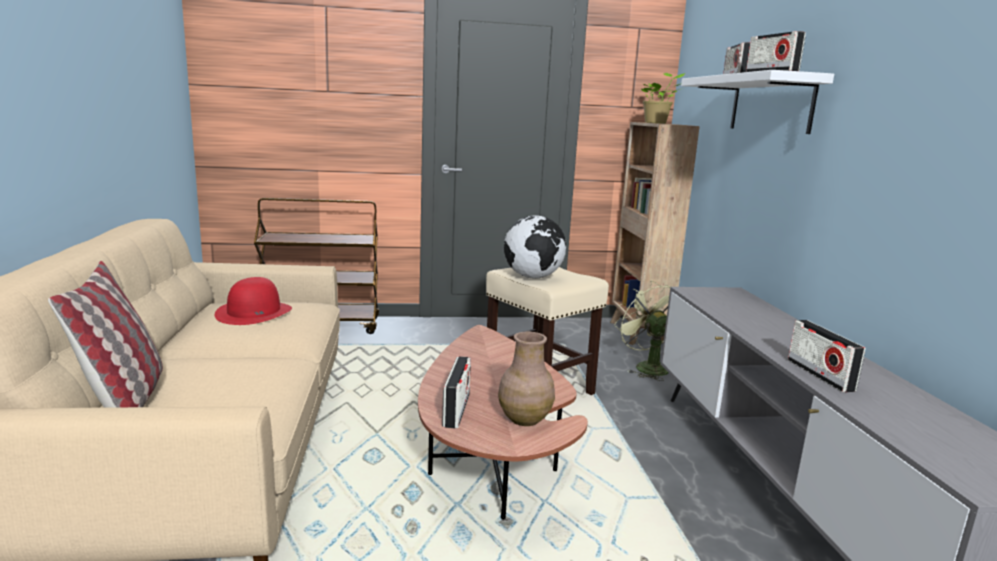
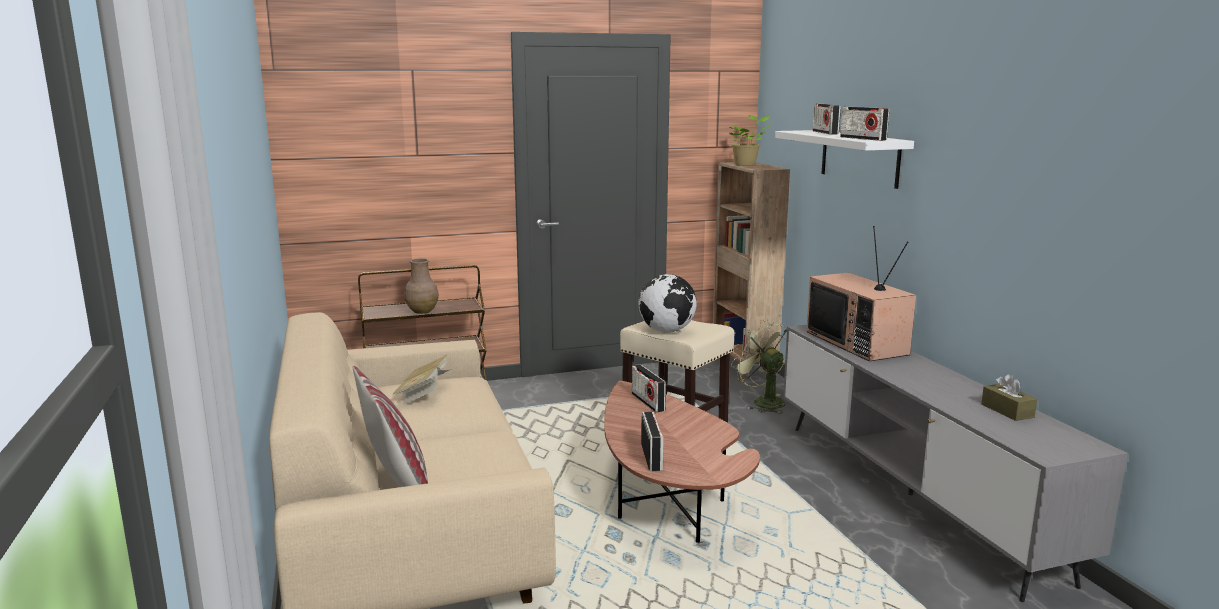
camera: 10 degrees left, 0 degrees up
red hat [215,277,292,325] -> book [393,355,449,405]
brown vase [498,331,555,426] -> brown vase moved to [404,258,439,314]
radio [788,320,866,392] -> radio moved to [632,365,666,412]
none -> television [806,226,916,361]
none -> brown tissue box [981,374,1037,421]

